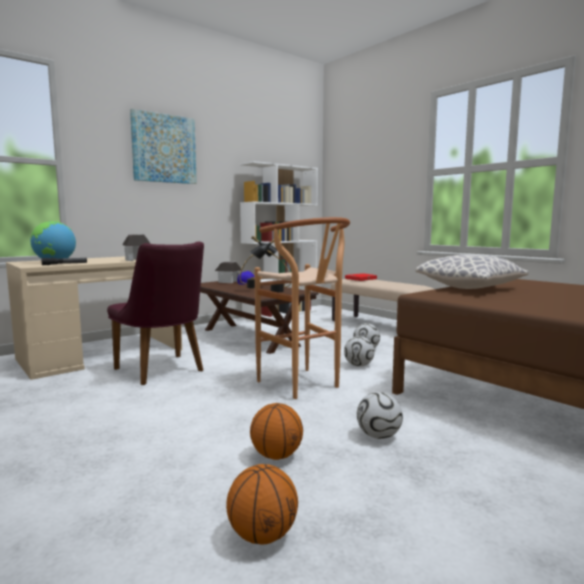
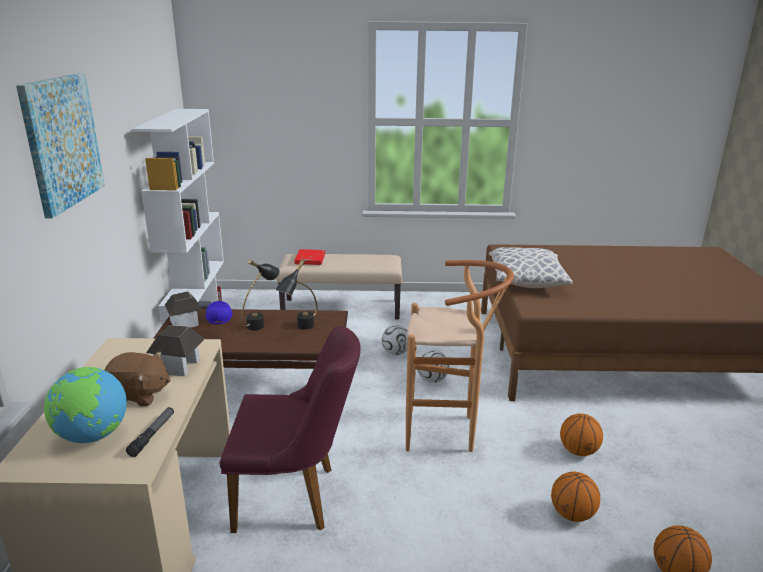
camera: 50 degrees left, 15 degrees up
football [357,392,403,439] -> basketball [560,413,603,456]
none -> brown plush toy [104,351,171,406]

